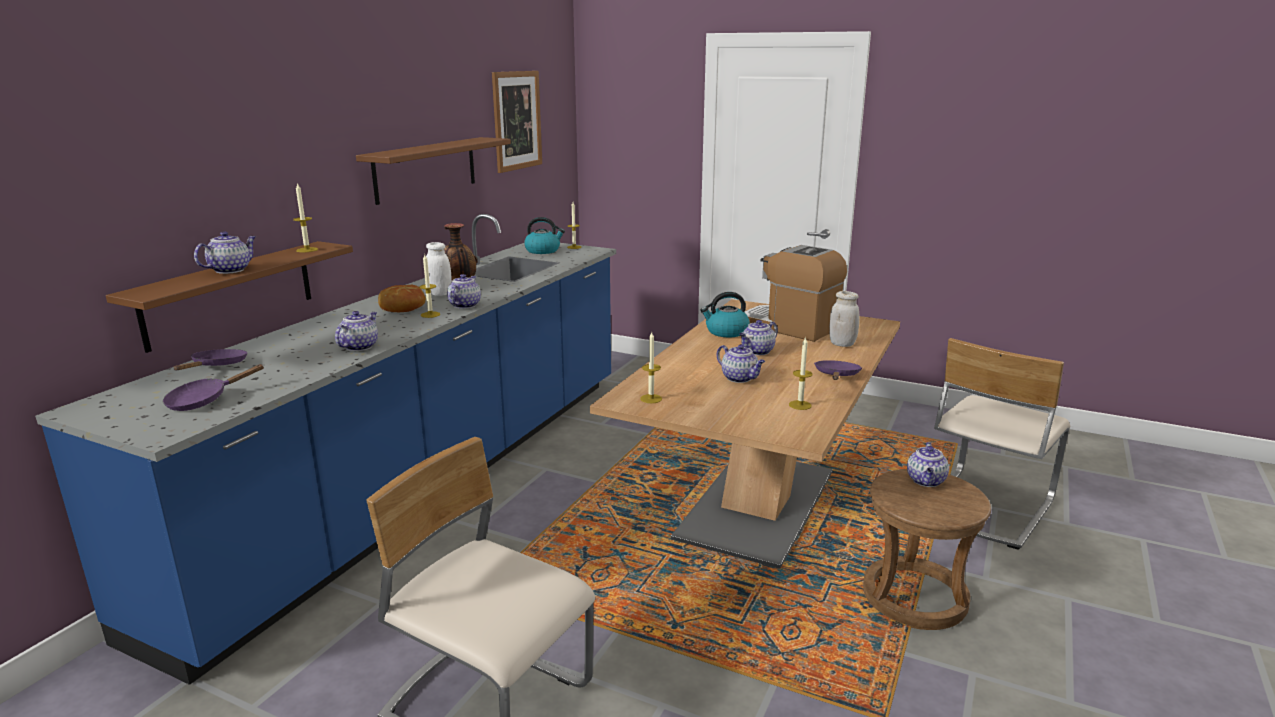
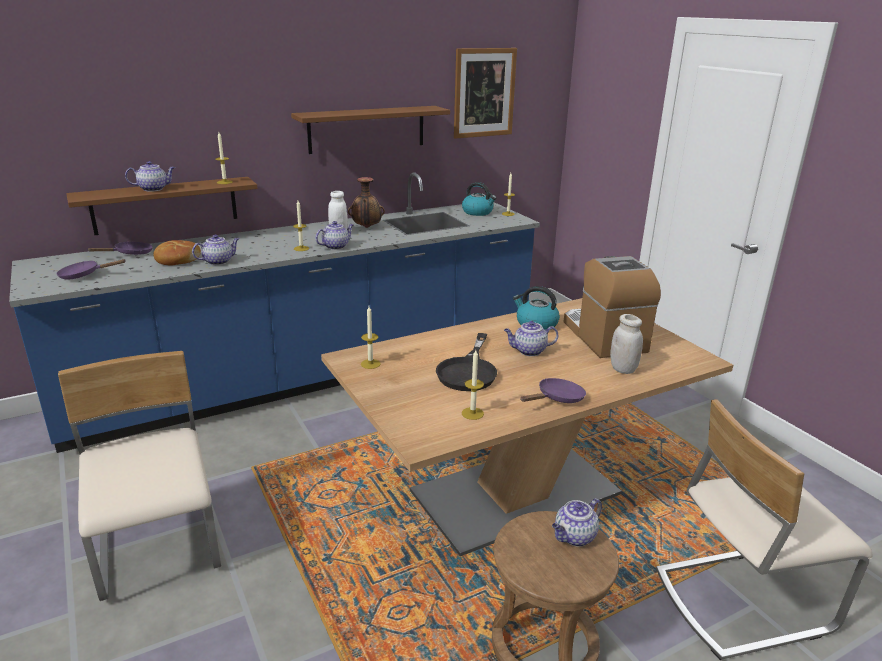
camera: 35 degrees right, 5 degrees up
bread [378,285,426,312] -> bread moved to [153,240,201,266]
teapot [717,344,765,383] -> black frying pan [436,333,497,391]

